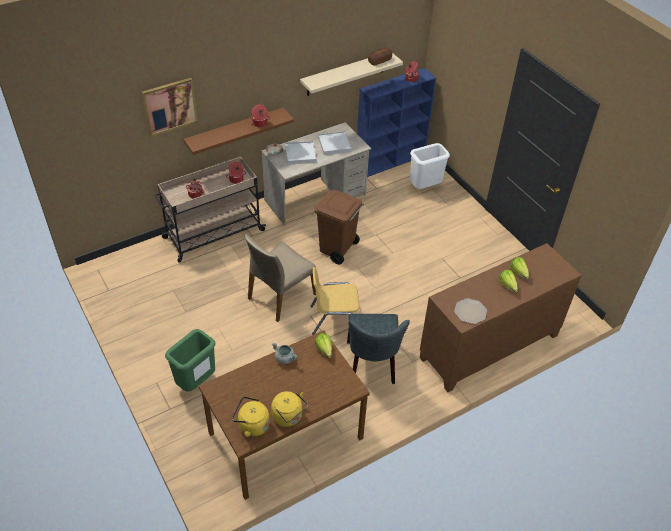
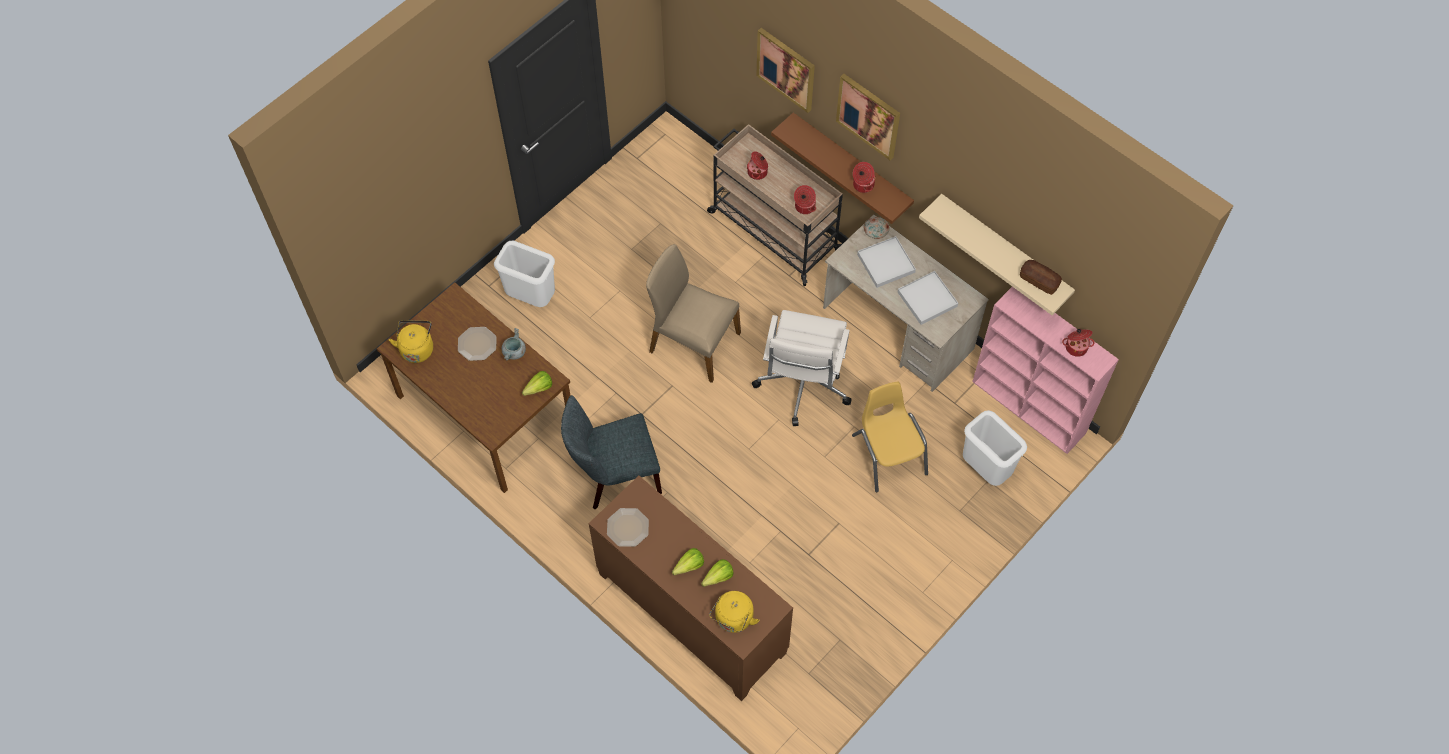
camera: 75 degrees right, 15 degrees up
green trash can [165,329,215,392] -> white trash can [494,240,555,307]
yellow kettle [271,391,308,427] -> yellow kettle moved to [709,591,759,633]
yellow chair [311,267,359,335] -> yellow chair moved to [852,382,928,492]
brown trash can [314,190,364,265] -> white office chair [752,310,852,426]
blue bookcase [357,68,436,177] -> pink bookcase [972,287,1119,454]
none -> plate [458,327,496,361]
none -> picture [836,74,900,160]

